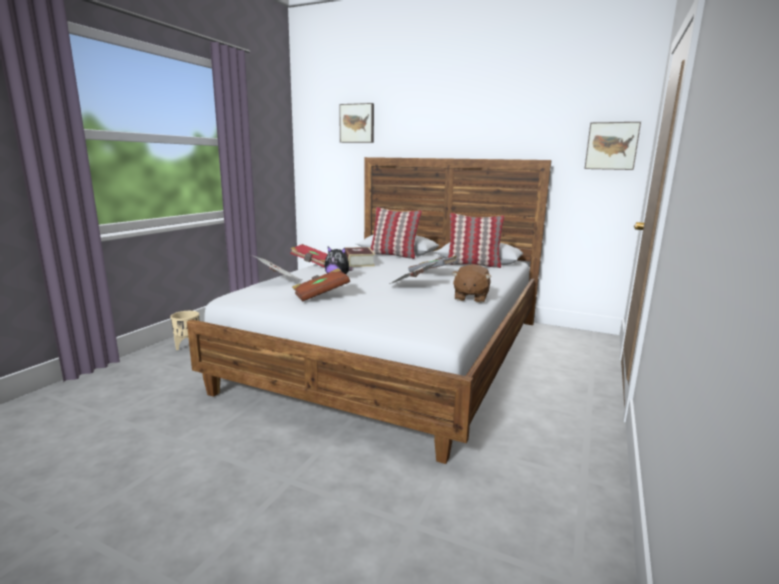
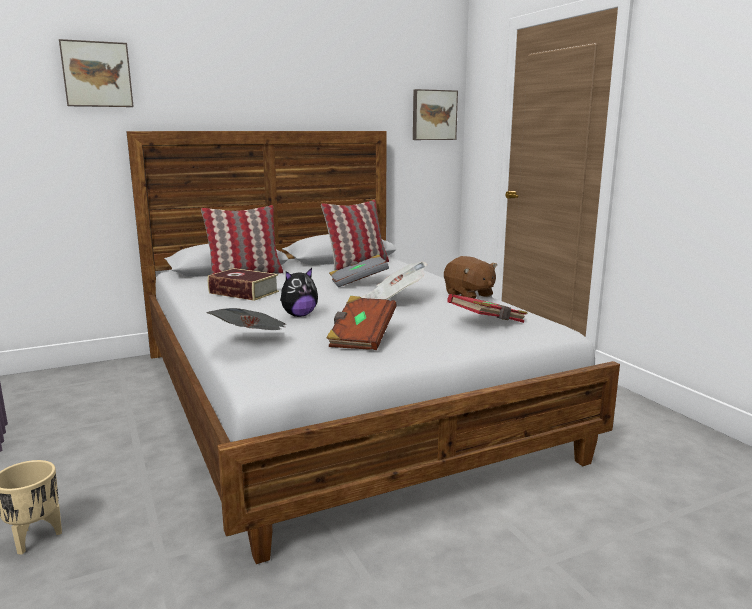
camera: 50 degrees left, 0 degrees up
red book [290,244,327,268] -> red book moved to [447,294,528,323]

